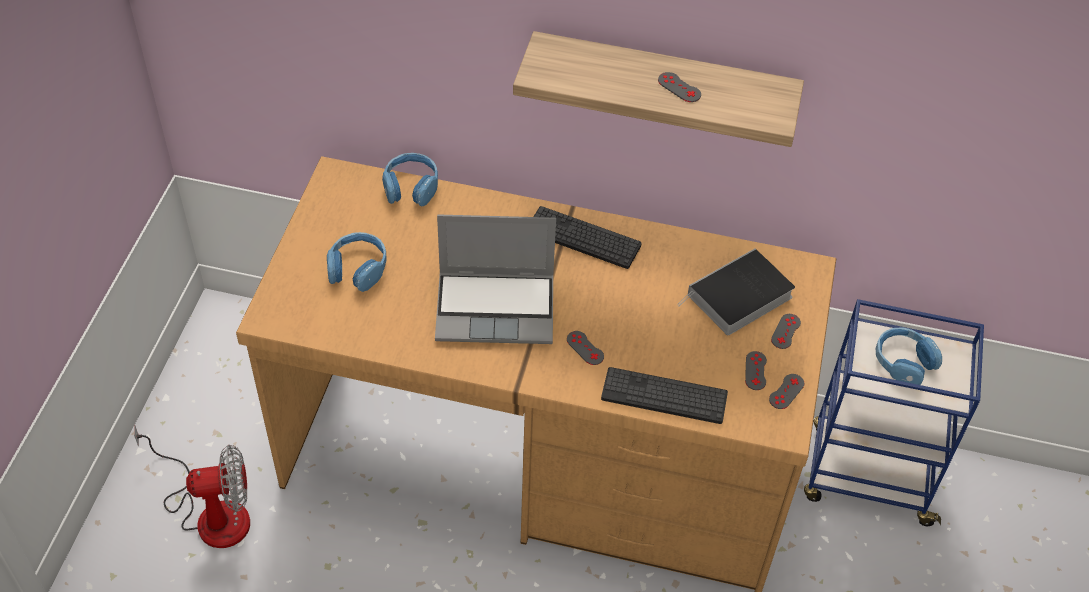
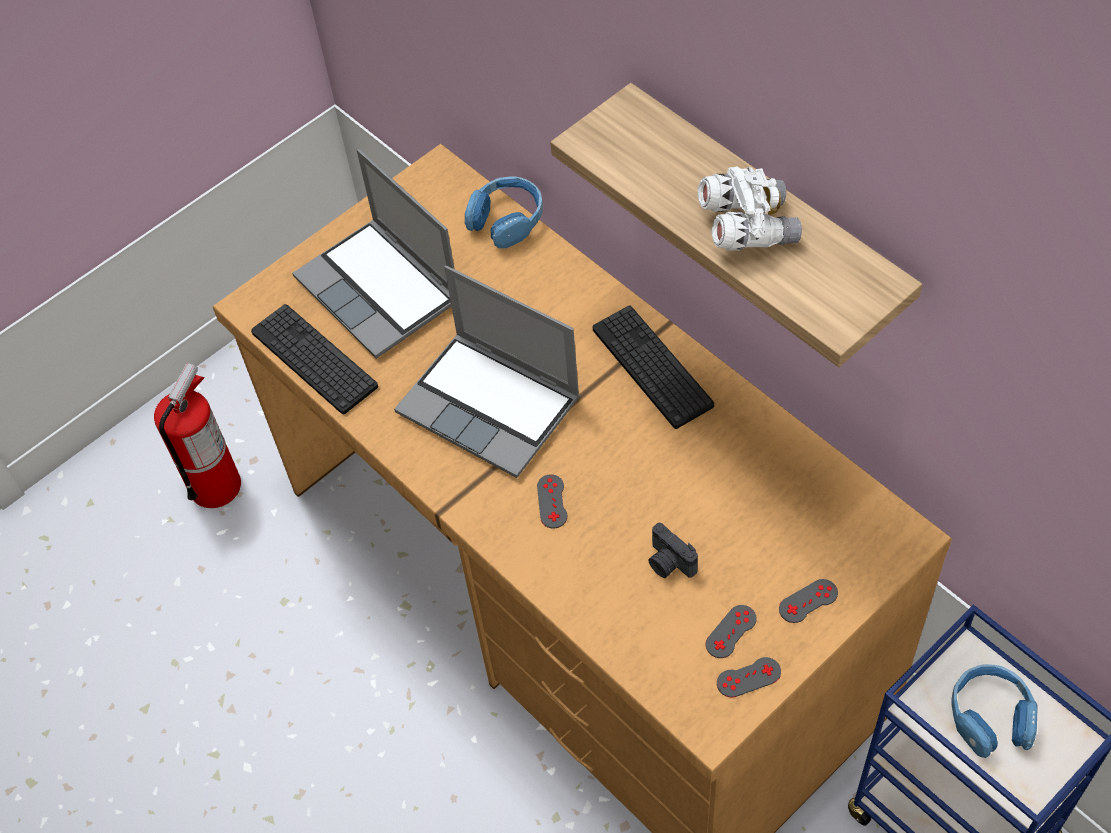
camera: 40 degrees right, 5 degrees up
fan [134,424,250,548] -> fire extinguisher [154,363,241,508]
blue headphones [327,232,386,292] -> laptop [292,149,454,359]
keyboard [601,367,728,424] -> keyboard moved to [251,304,378,414]
grey game controller [658,72,701,102] -> white binoculars [698,166,802,251]
book [677,249,795,335] -> none
none -> camera [648,523,698,578]

